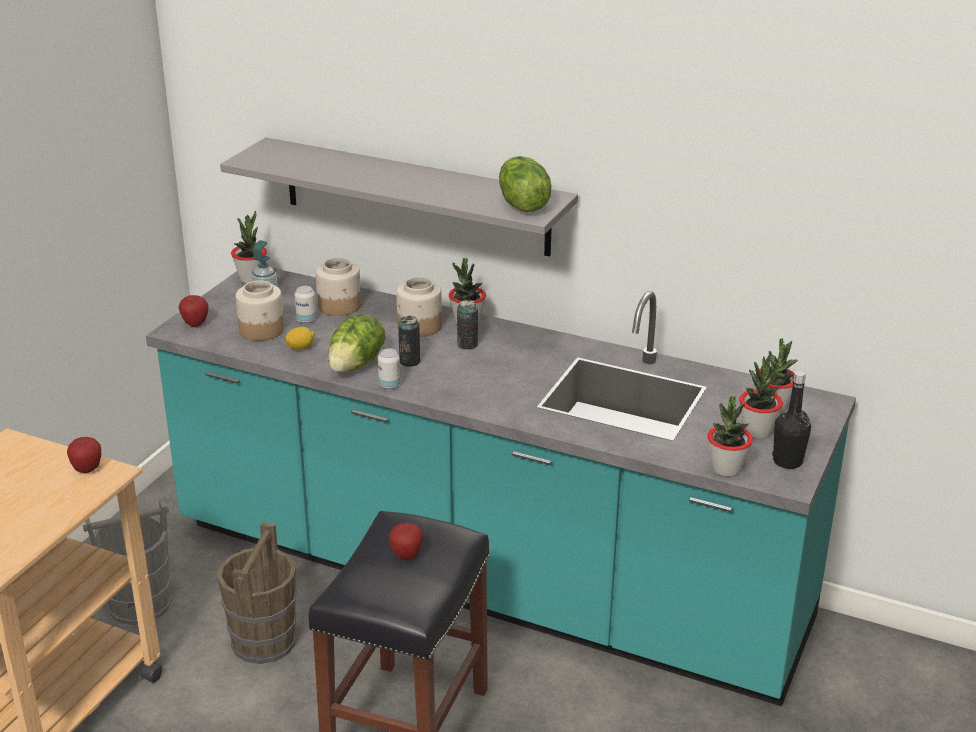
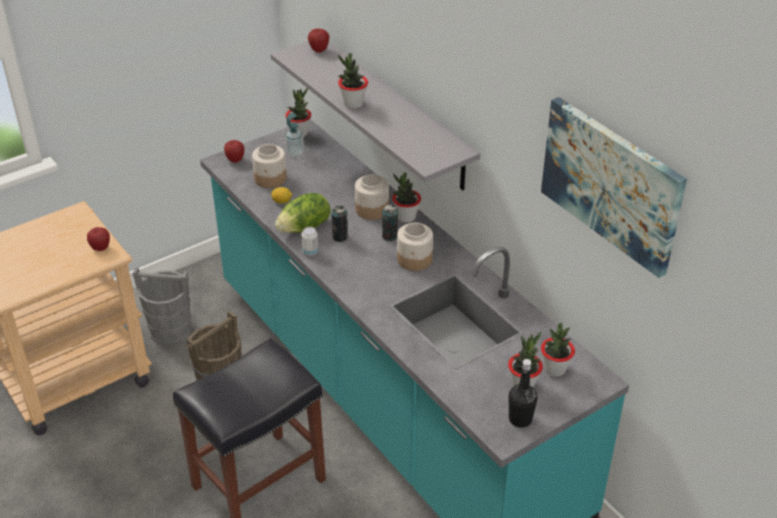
camera: 30 degrees right, 10 degrees up
can [294,286,316,323] -> none
jar [316,258,361,316] -> jar moved to [397,223,433,271]
apple [389,523,423,560] -> apple moved to [308,29,329,53]
lettuce [499,156,551,212] -> none
potted plant [707,396,753,477] -> potted plant moved to [338,53,368,109]
none -> picture [541,97,687,278]

